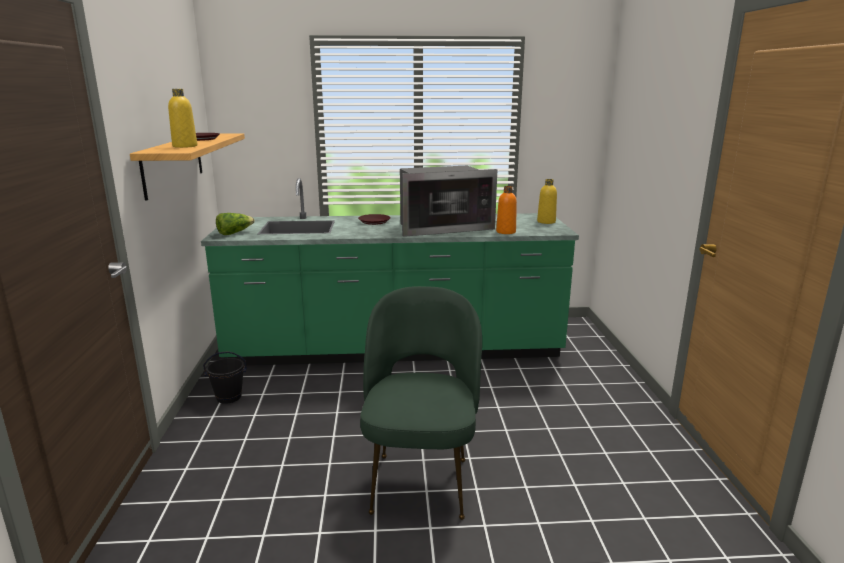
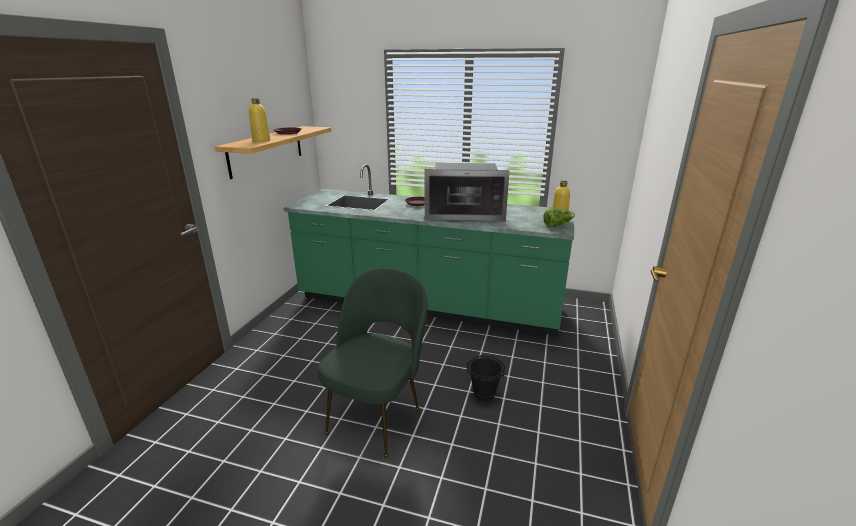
camera: 20 degrees right, 5 degrees up
black bucket [203,351,247,404] -> black bucket moved to [467,355,505,401]
lettuce [216,213,255,235] -> lettuce moved to [543,208,575,227]
orange bottle [496,186,517,234] -> none

